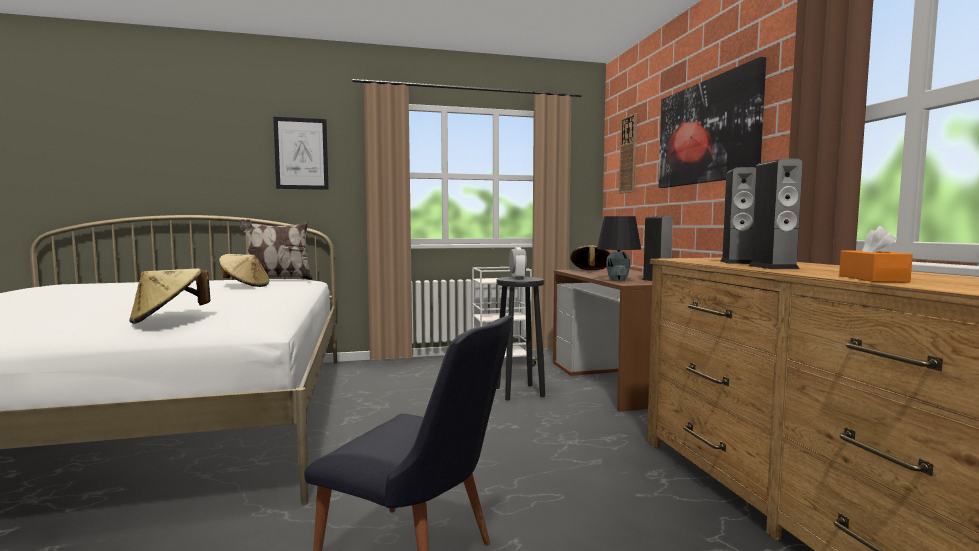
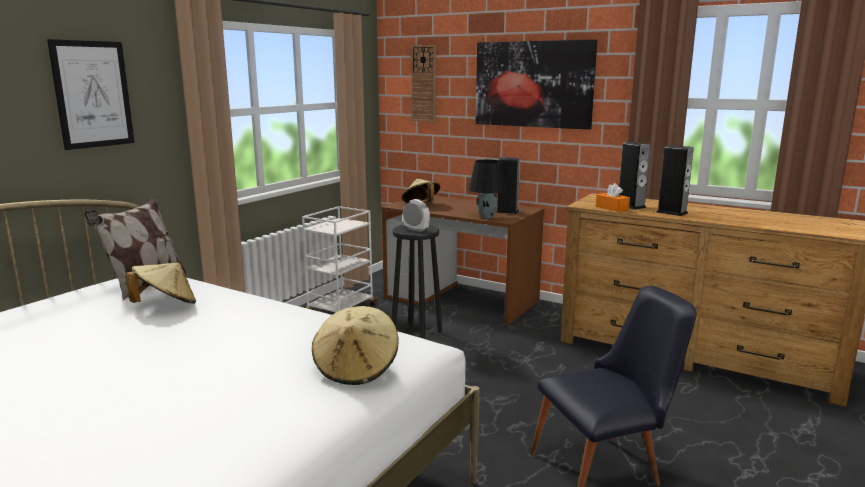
camera: 45 degrees left, 10 degrees up
orange tissue box [839,226,913,283] -> orange tissue box moved to [596,183,630,212]

